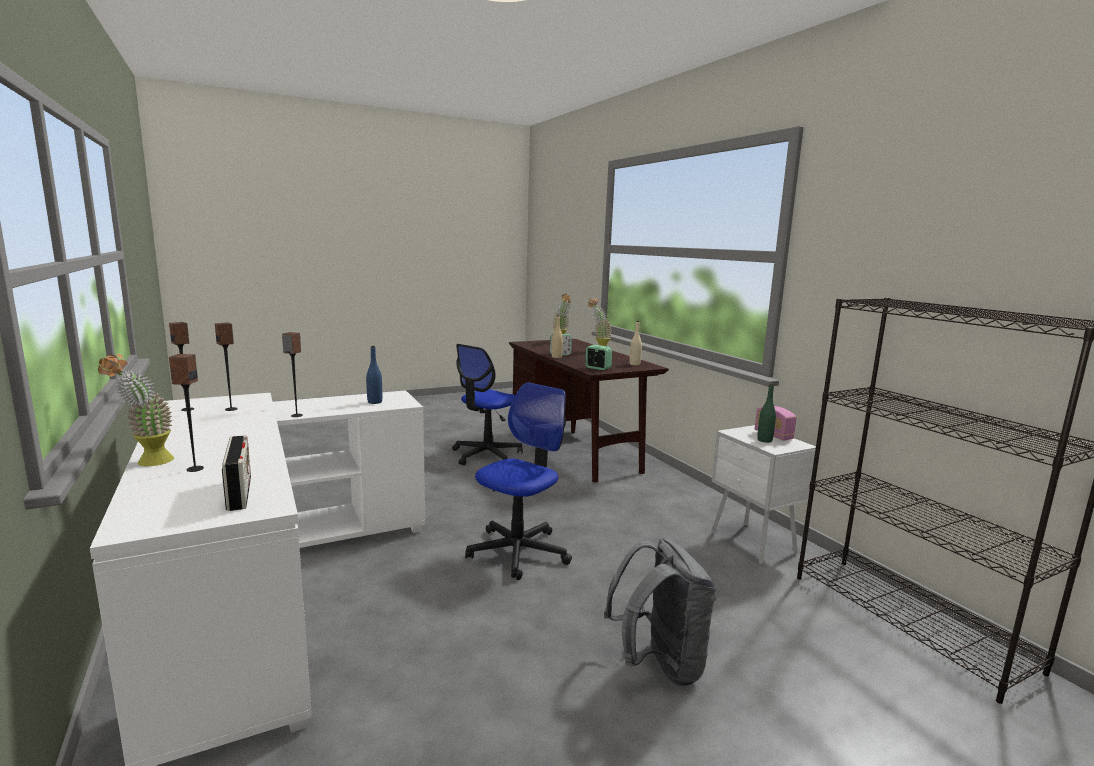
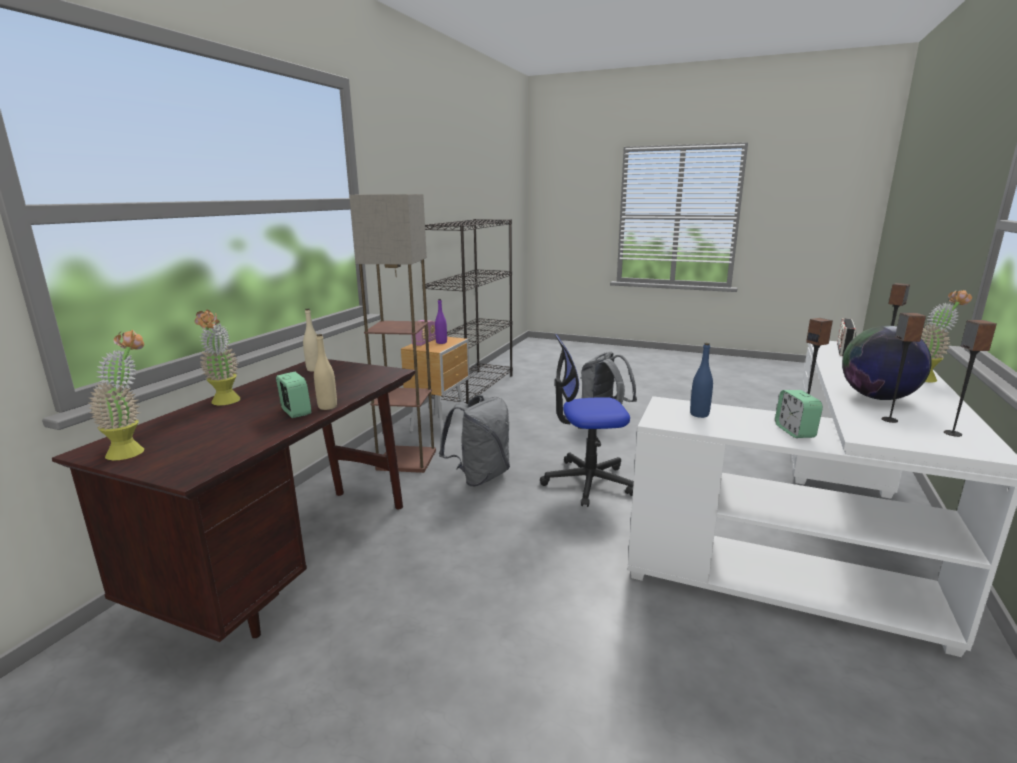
camera: 130 degrees left, 5 degrees up
office chair [452,344,523,465] -> none
alarm clock [585,345,612,370] -> alarm clock moved to [775,390,823,438]
white nightstand [711,425,816,565] -> brown nightstand [401,337,470,436]
green bottle [757,384,776,443] -> purple bottle [435,299,447,344]
none -> floor lamp [349,194,436,473]
none -> grey backpack [439,395,510,487]
none -> globe [842,326,932,400]

